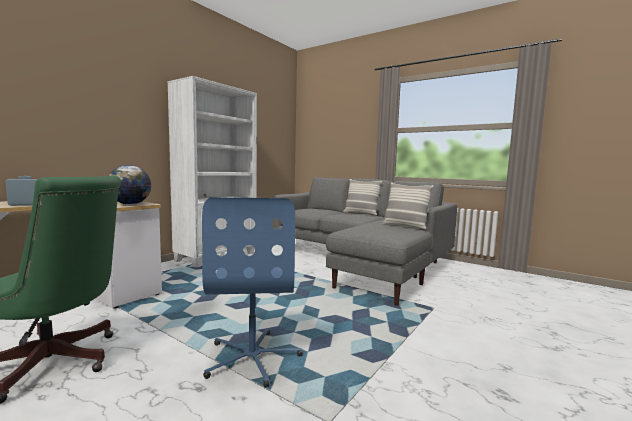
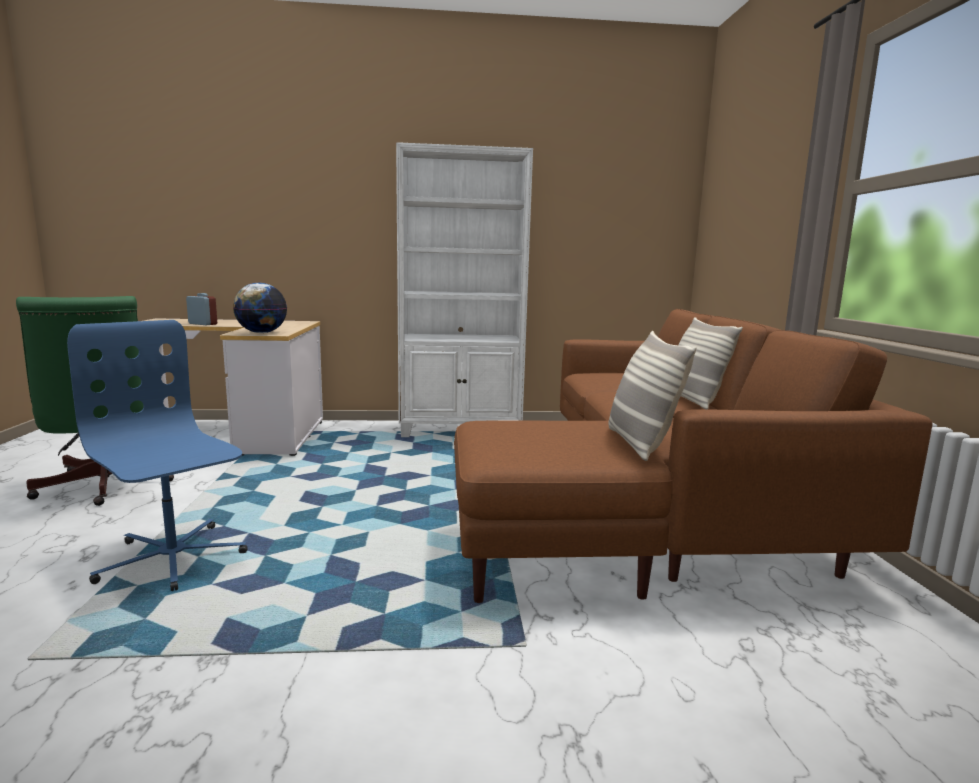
camera: 50 degrees right, 5 degrees up
blue office chair [202,197,303,388] -> blue office chair turned 90 degrees clockwise [67,320,247,591]
grey sofa [273,177,457,306] -> brown sofa [454,309,933,603]

